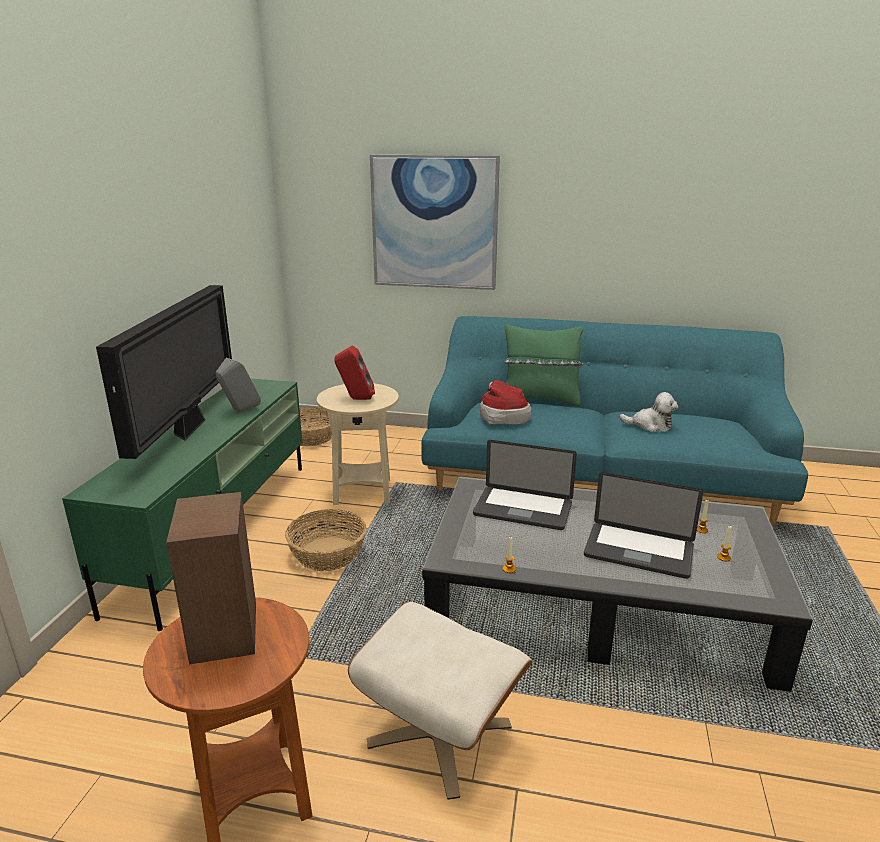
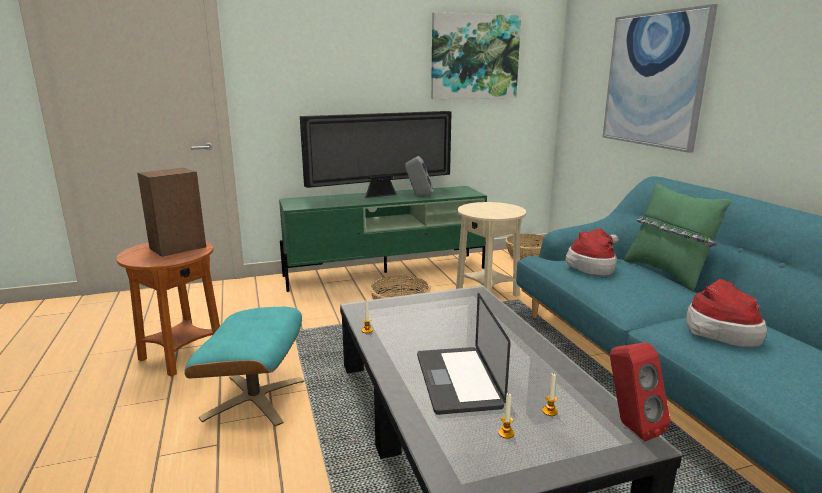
camera: 60 degrees right, 5 degrees down
red speaker [334,346,375,400] -> red speaker moved to [610,343,670,441]
beige ottoman [348,602,532,800] -> turquoise ottoman [185,307,304,427]
laptop [473,440,577,530] -> none
plush toy [619,392,678,432] -> hat [686,279,767,347]
none -> picture [431,12,521,99]

